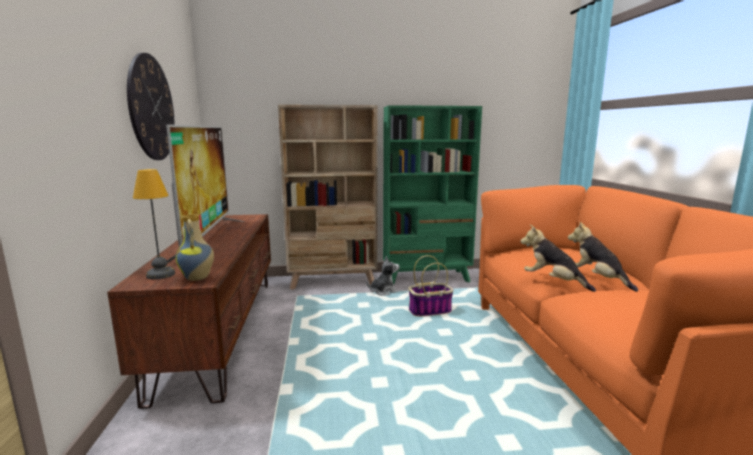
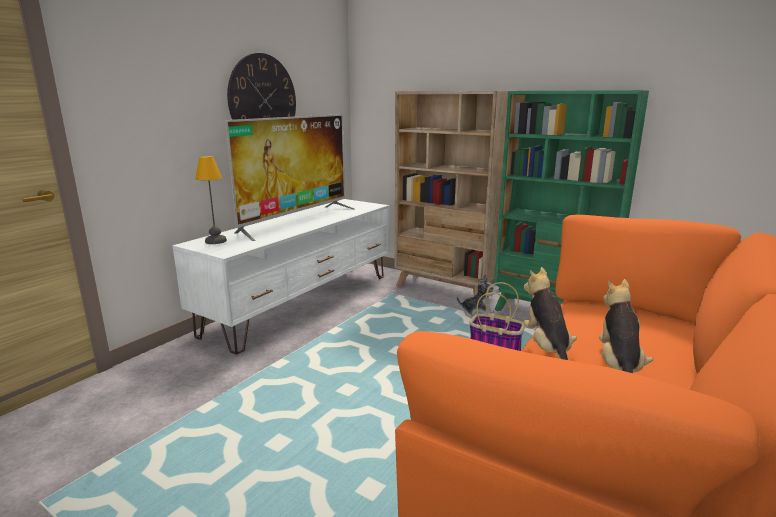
camera: 40 degrees right, 5 degrees up
brown tv stand [107,214,271,409] -> white tv stand [172,199,389,354]
vase [175,214,214,281] -> none

